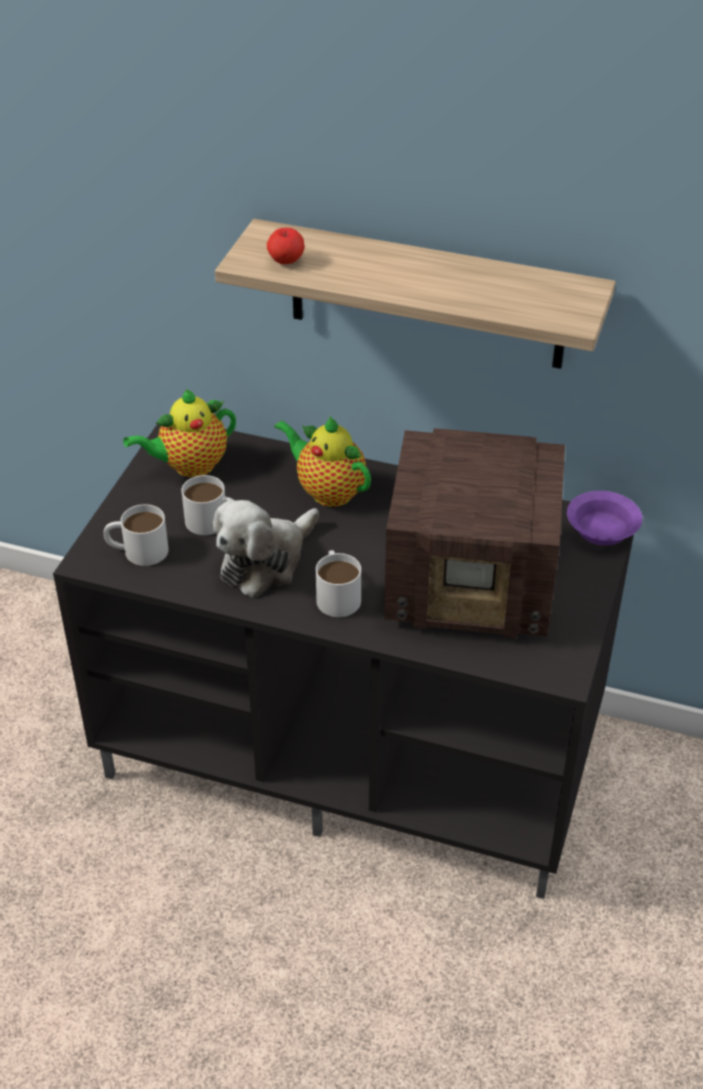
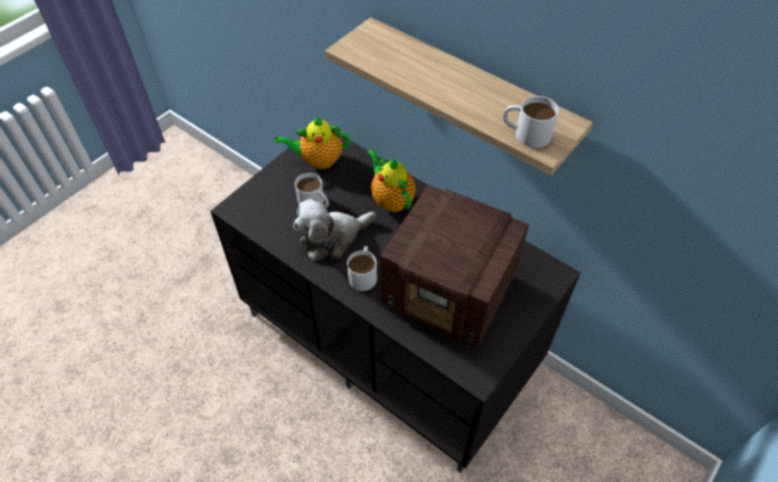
camera: 20 degrees right, 10 degrees up
white mug [103,504,169,566] -> white mug moved to [503,96,559,148]
apple [267,228,305,264] -> none
purple bowl [567,491,642,546] -> none

